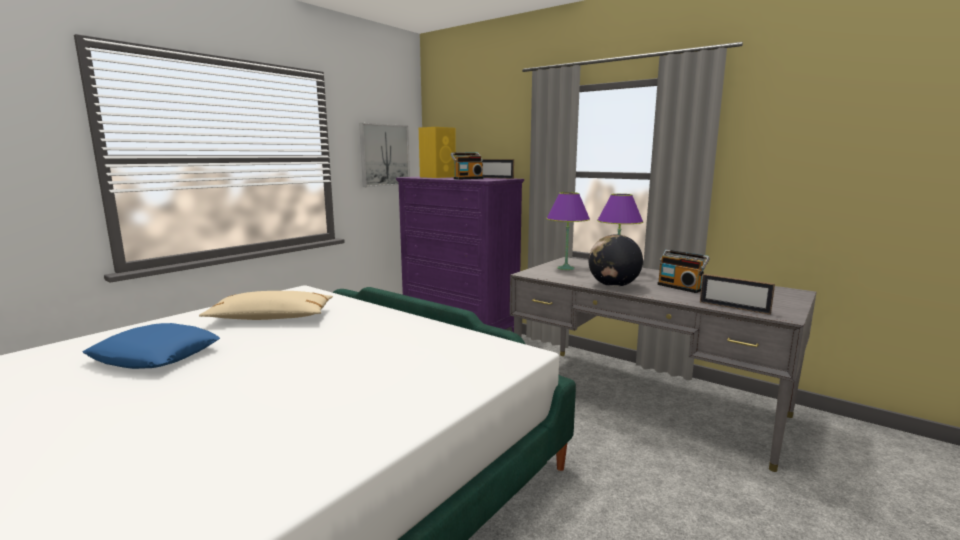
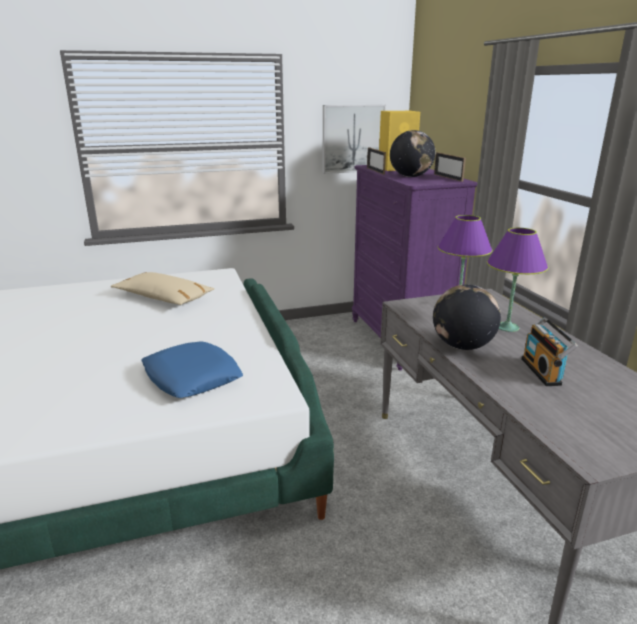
camera: 35 degrees right, 10 degrees up
blue pillow [82,323,220,369] -> blue pillow moved to [141,342,243,398]
radio [451,153,483,180] -> globe [390,130,435,177]
picture frame [700,274,775,315] -> picture frame moved to [367,147,386,174]

